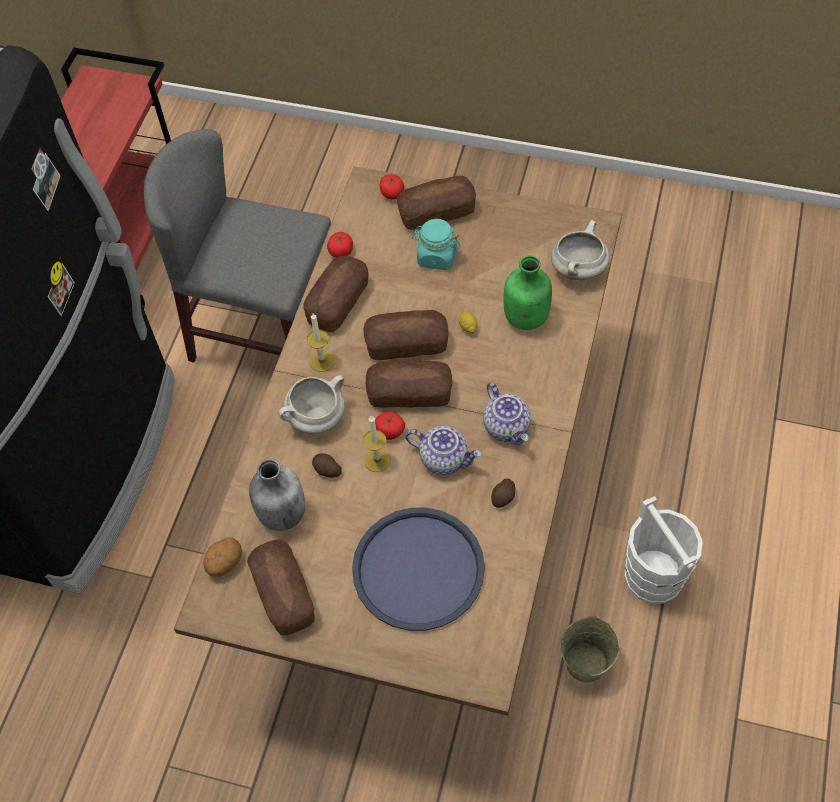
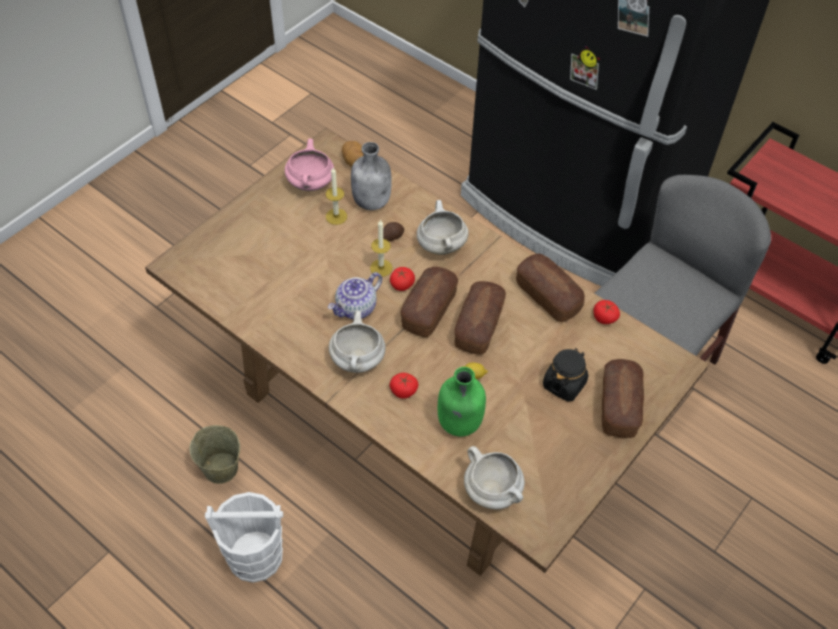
camera: 110 degrees right, 5 degrees down
bread [247,539,315,636] -> pink cooking pot [285,139,334,191]
candle [307,313,335,372] -> candle moved to [326,167,347,225]
blue tray [352,508,485,631] -> none
tomato [380,174,404,199] -> tomato moved to [390,373,418,399]
turquoise jar [412,219,460,270] -> black jar [543,348,588,402]
teapot [483,382,531,445] -> white cooking pot [329,311,386,373]
potato [491,479,515,508] -> none

